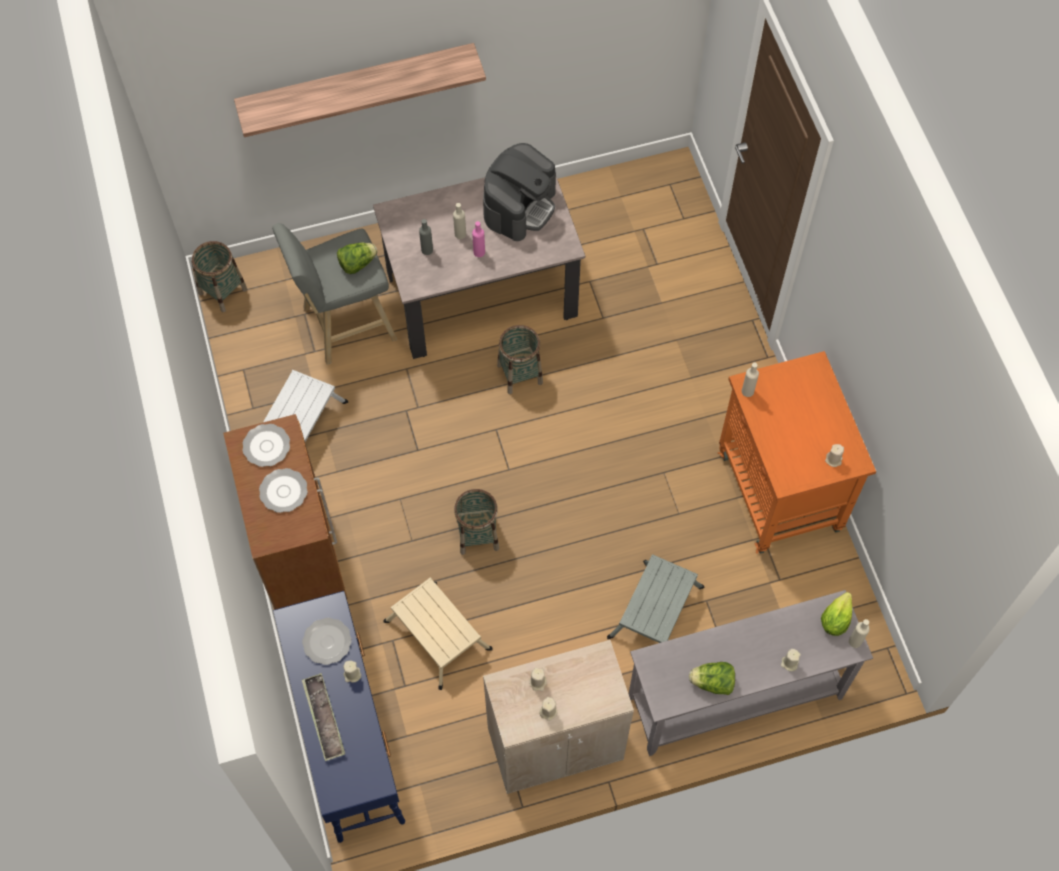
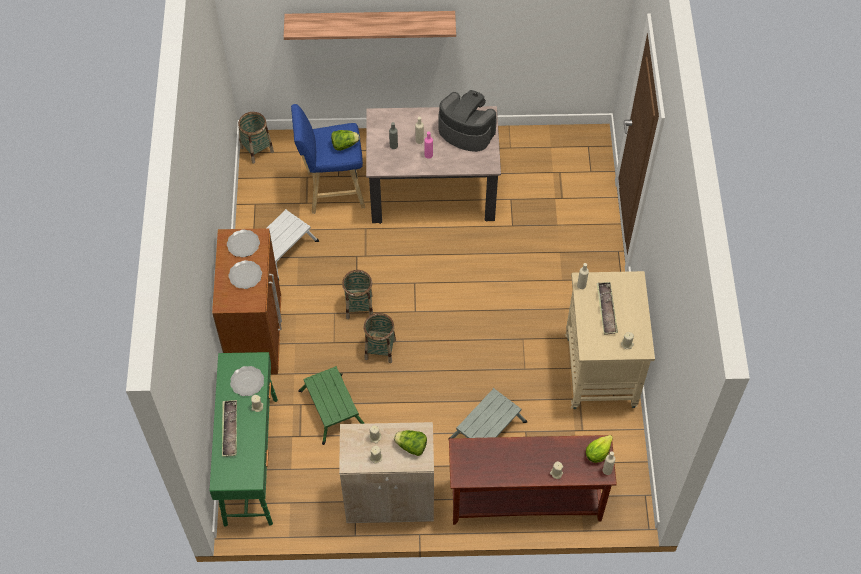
camera: 15 degrees right, 5 degrees down
grey stool [272,223,397,365] -> blue stool [291,104,365,214]
blue console table [273,591,405,843] -> green console table [210,352,278,527]
beige step ladder [383,577,492,690] -> green step ladder [298,366,365,445]
coffee machine [483,143,556,241] -> coffee machine turned 105 degrees counterclockwise [439,90,497,152]
basket [497,325,543,394] -> basket moved to [342,270,373,319]
grey console table [629,590,873,756] -> brown console table [449,435,617,525]
lettuce [689,662,735,695] -> lettuce moved to [394,430,427,456]
orange cart [718,351,876,554] -> beige cart [565,271,655,409]
none -> tray [596,282,618,335]

